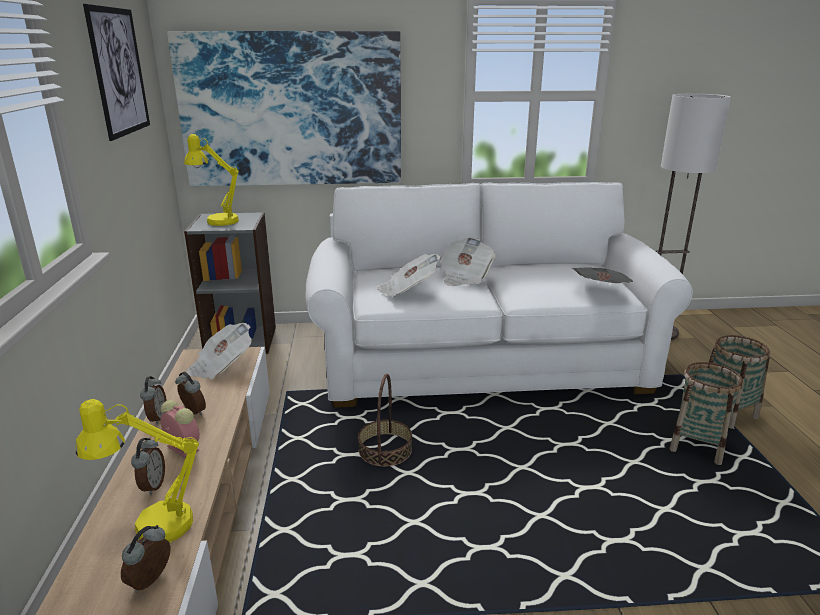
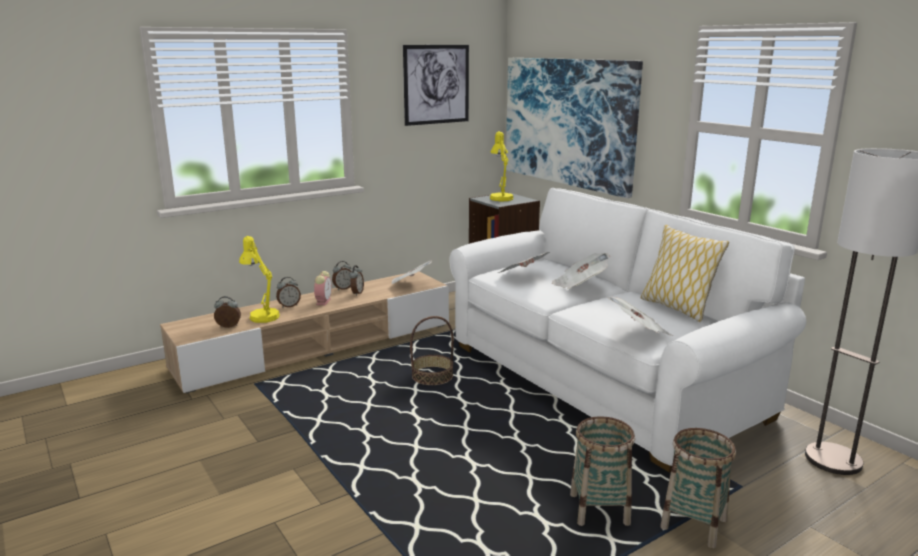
camera: 60 degrees right, 5 degrees down
none -> pillow [641,225,729,322]

